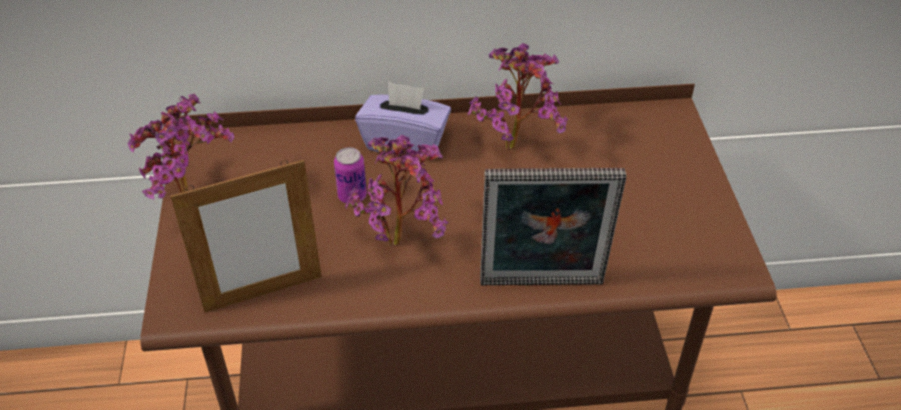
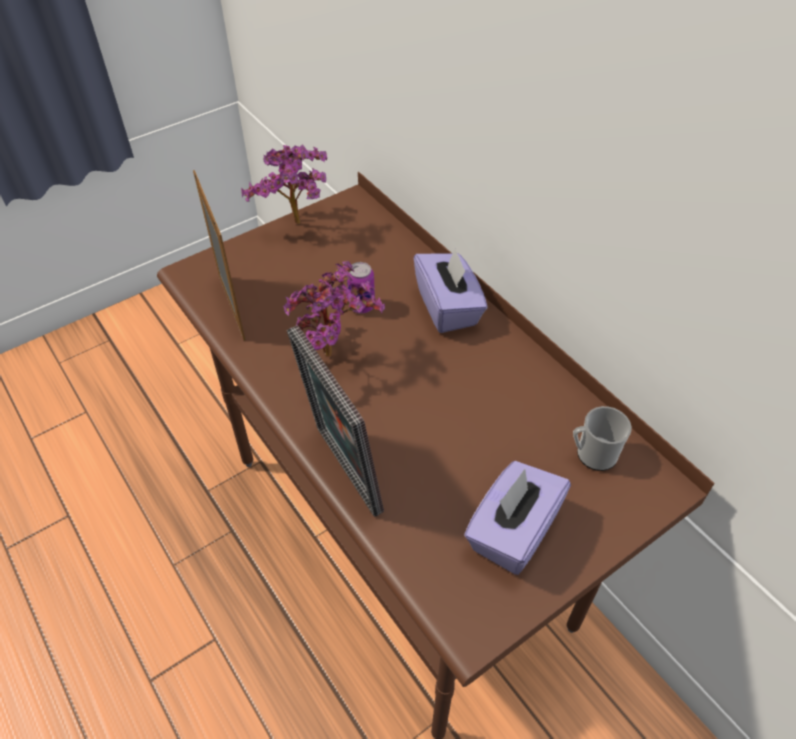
camera: 60 degrees right, 5 degrees up
picture frame [170,160,322,313] -> picture frame turned 150 degrees counterclockwise [193,170,245,341]
potted plant [468,43,568,149] -> none
none -> purple tissue box [464,461,571,575]
none -> mug [573,406,632,471]

